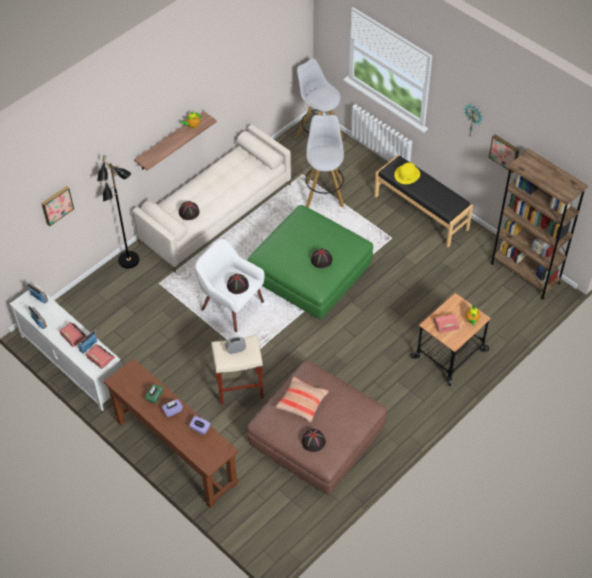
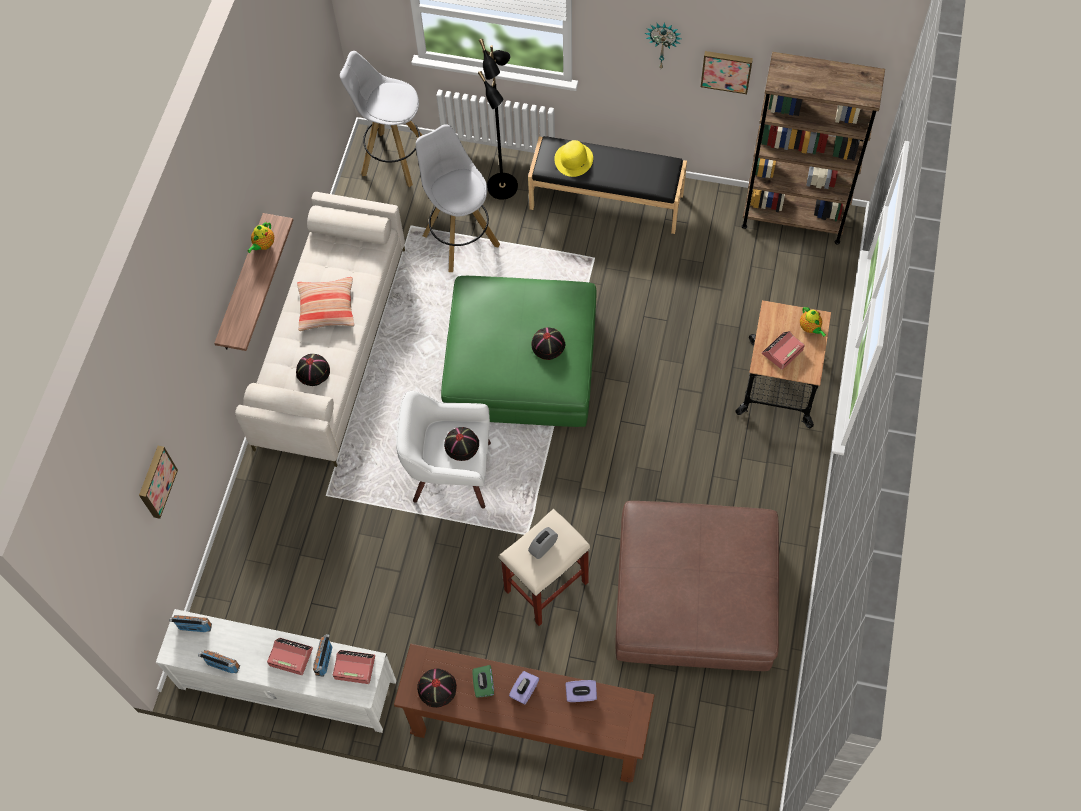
camera: 30 degrees left, 10 degrees up
black floor lamp [97,155,139,268] -> black floor lamp moved to [478,39,518,200]
pillow [276,377,329,422] -> pillow moved to [297,277,355,331]
black hat [302,429,326,452] -> black hat moved to [417,668,457,708]

